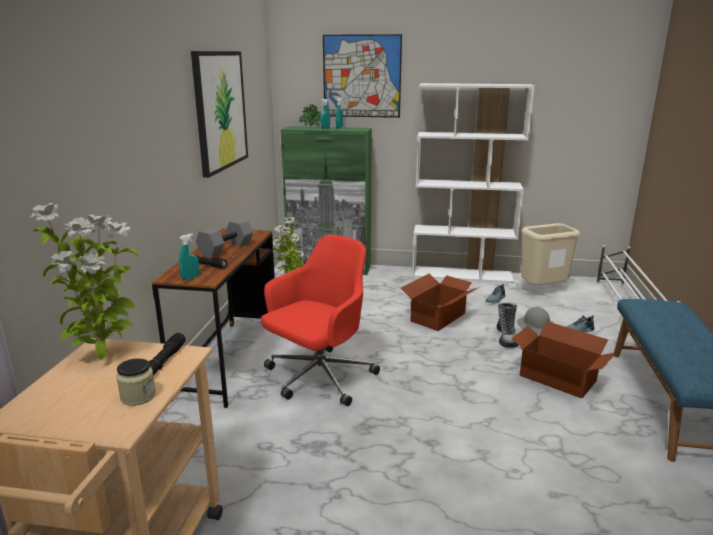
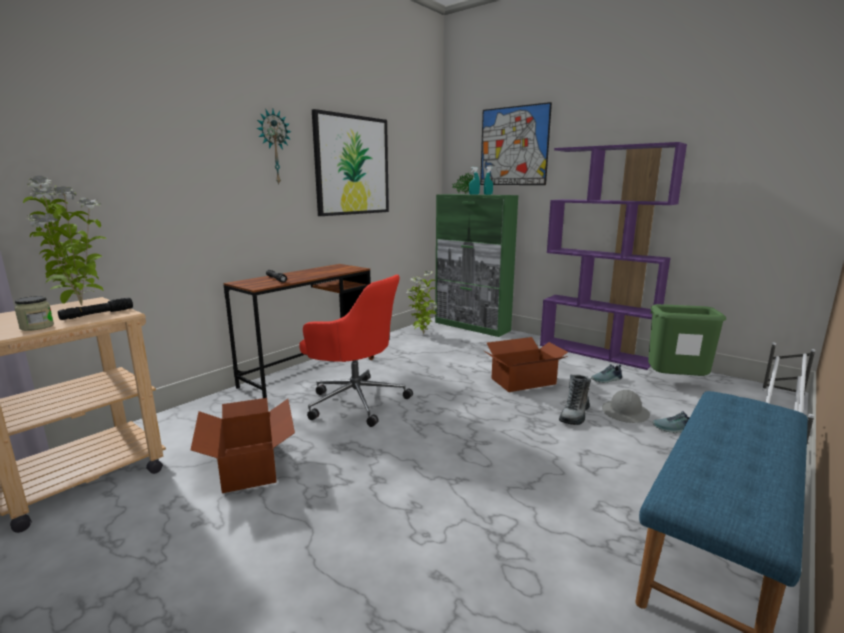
camera: 30 degrees right, 5 degrees down
turquoise spray bottle [179,234,199,280] -> none
grey dumbbell [196,219,253,257] -> none
red office chair [261,235,380,406] -> red office chair turned 45 degrees clockwise [299,274,413,427]
white bookcase [412,83,535,283] -> purple bookcase [540,142,687,370]
cardboard box [512,321,616,398] -> cardboard box moved to [191,398,295,493]
beige trash can [521,223,580,285] -> green trash can [648,304,726,376]
none -> wall clock [256,109,291,184]

